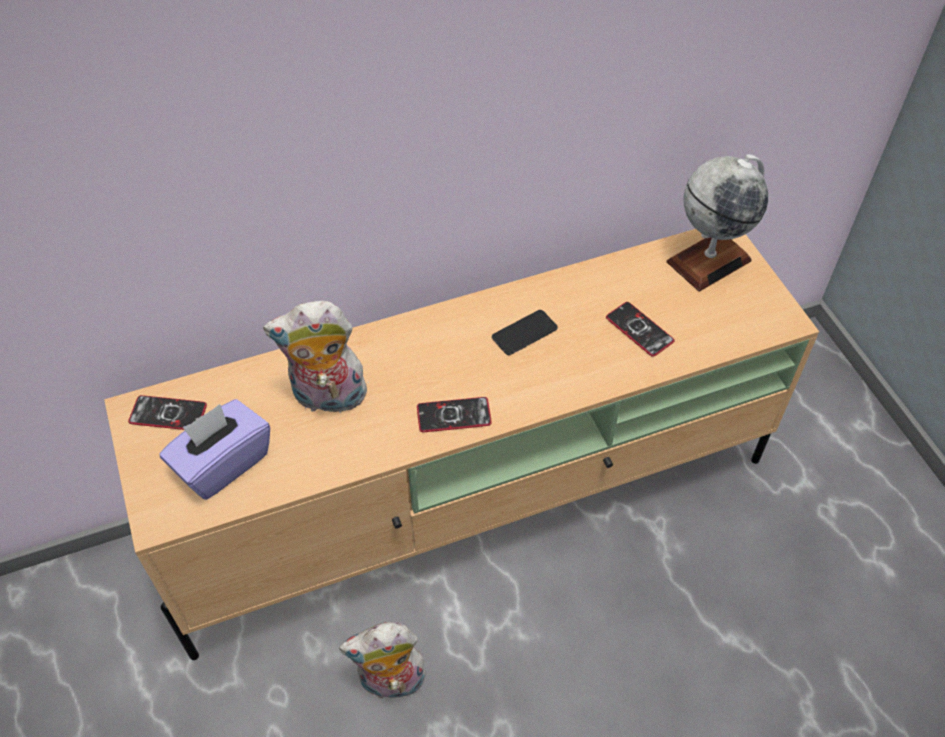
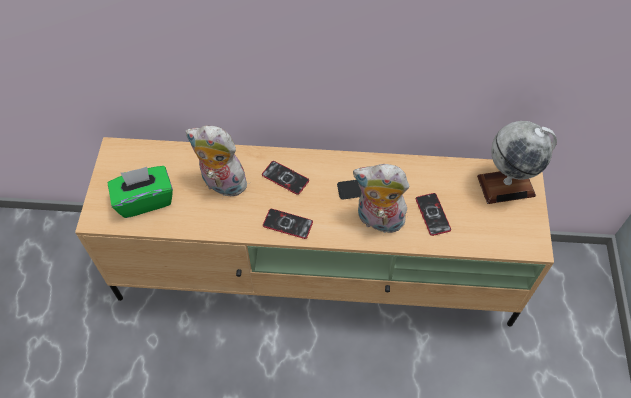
camera: 25 degrees right, 5 degrees up
phone [128,395,207,430] -> phone moved to [262,161,309,195]
purple tissue box [159,399,270,500] -> green tissue box [108,166,173,218]
plush toy [339,622,428,699] -> plush toy moved to [353,164,410,233]

